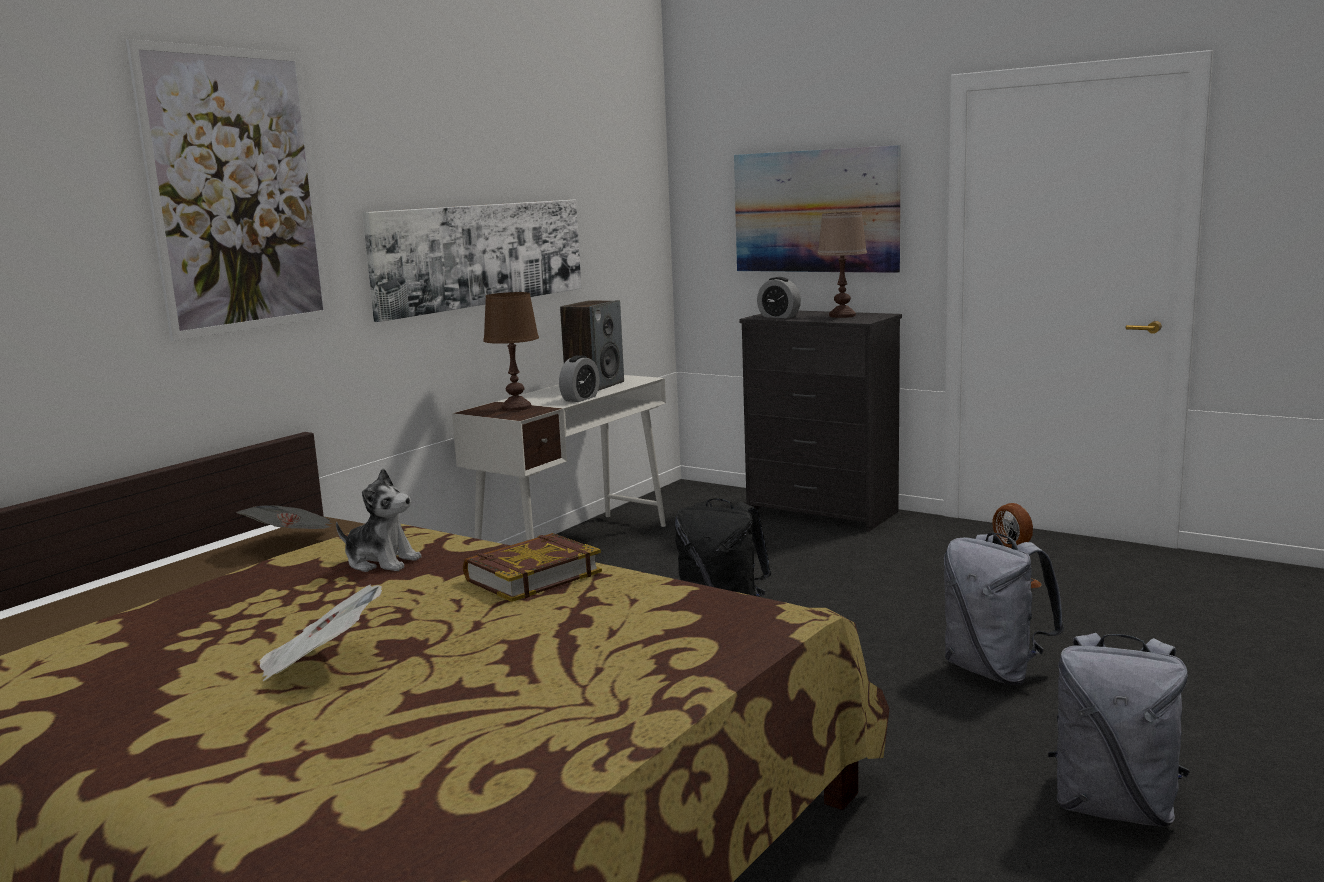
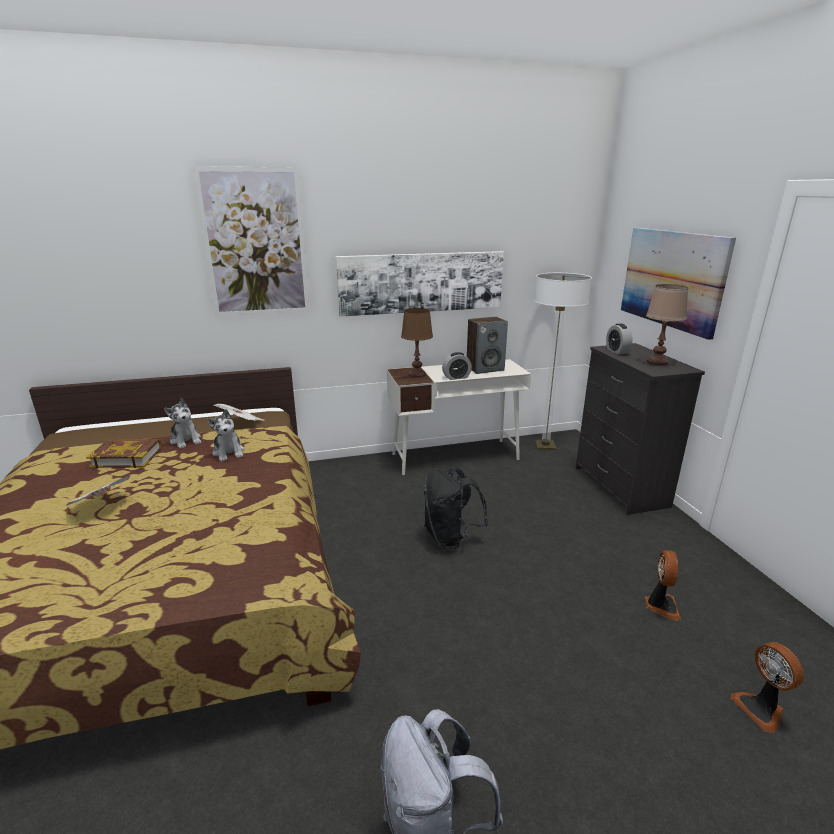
camera: 40 degrees right, 10 degrees up
book [463,533,602,602] -> book moved to [86,439,162,468]
grey backpack [944,533,1065,685] -> none
none -> plush toy [164,398,201,449]
none -> floor lamp [534,273,592,450]
none -> fan [731,642,804,733]

